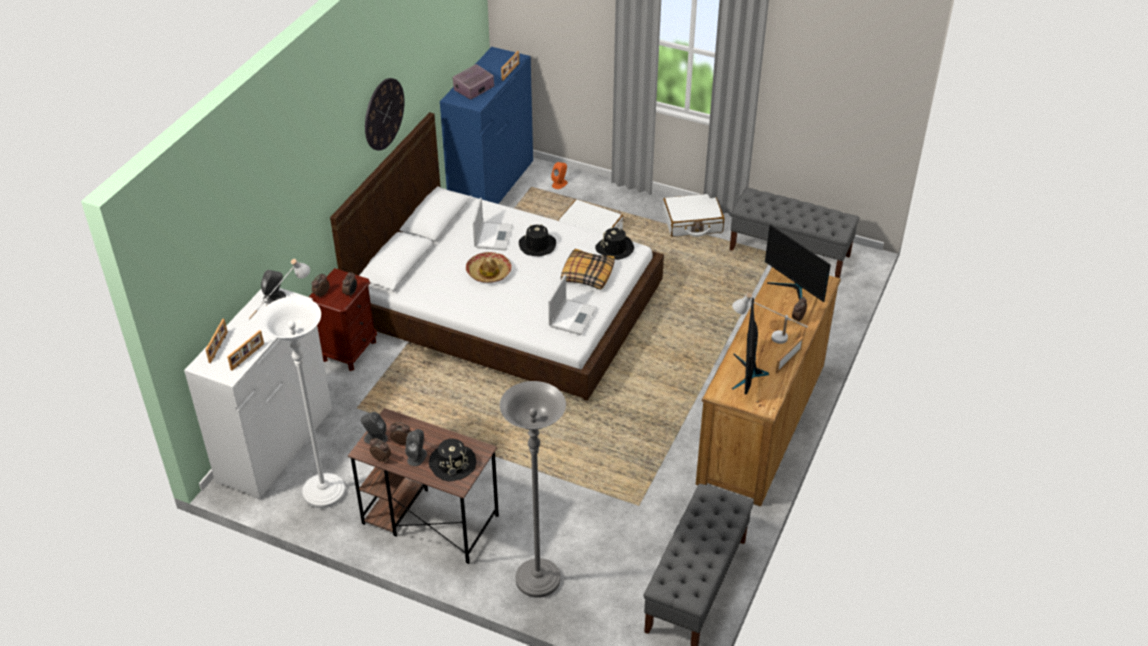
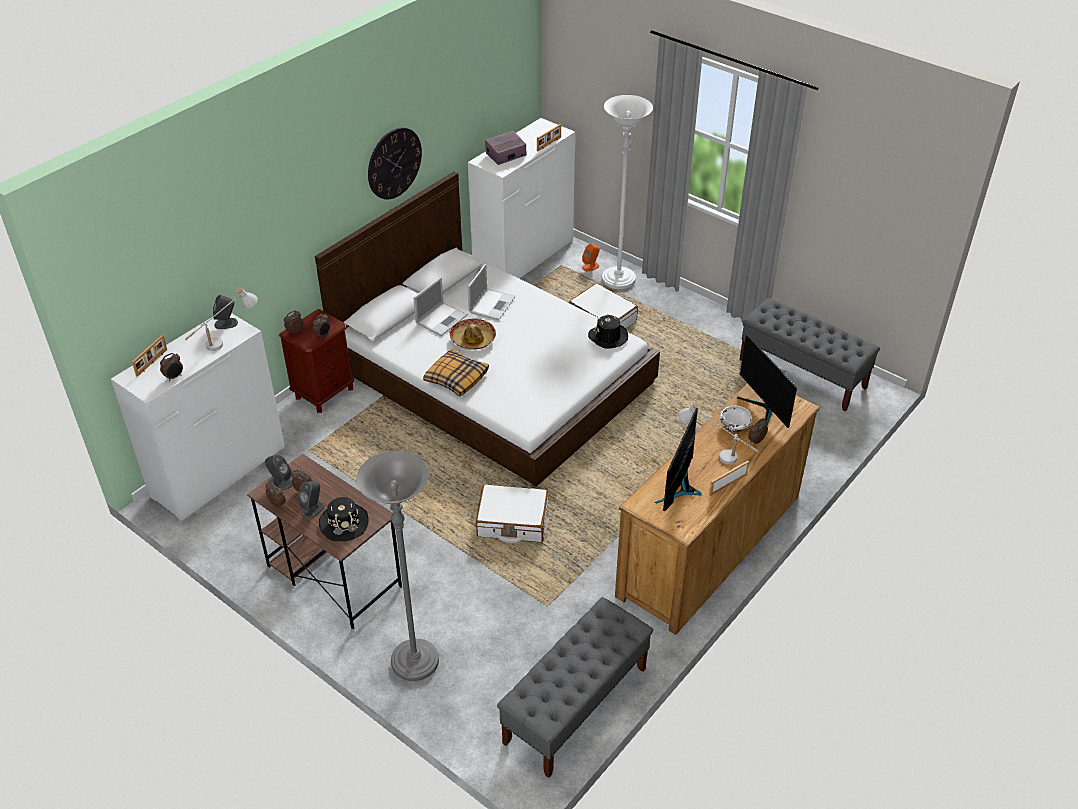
camera: 15 degrees right, 0 degrees up
picture frame [227,330,264,371] -> alarm clock [160,353,183,381]
white floor lamp [259,296,345,508] -> white floor lamp moved to [602,95,653,289]
blue dresser [440,47,533,204] -> white dresser [468,118,575,279]
black hat [519,224,556,257] -> none
laptop [548,274,597,335] -> laptop moved to [413,277,468,336]
pillow [561,249,615,290] -> pillow moved to [423,349,489,396]
white suitcase [663,194,724,237] -> white suitcase moved to [476,484,548,543]
none -> white bowl [720,406,752,432]

